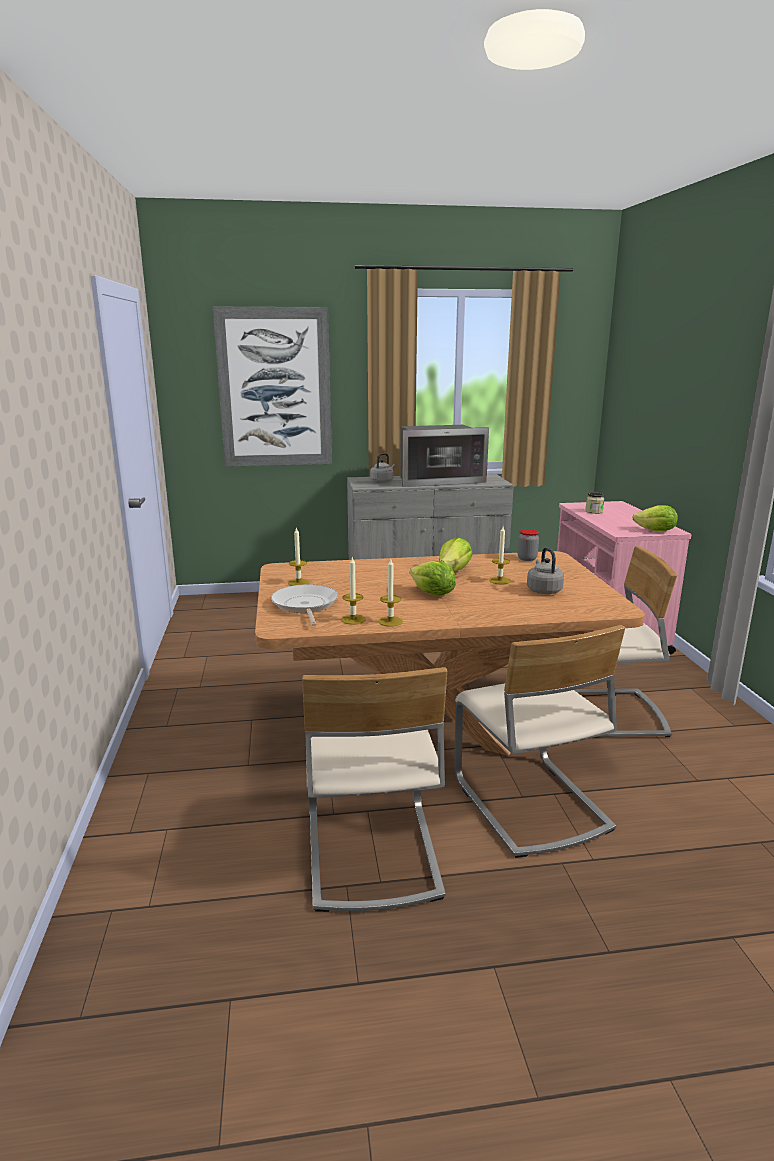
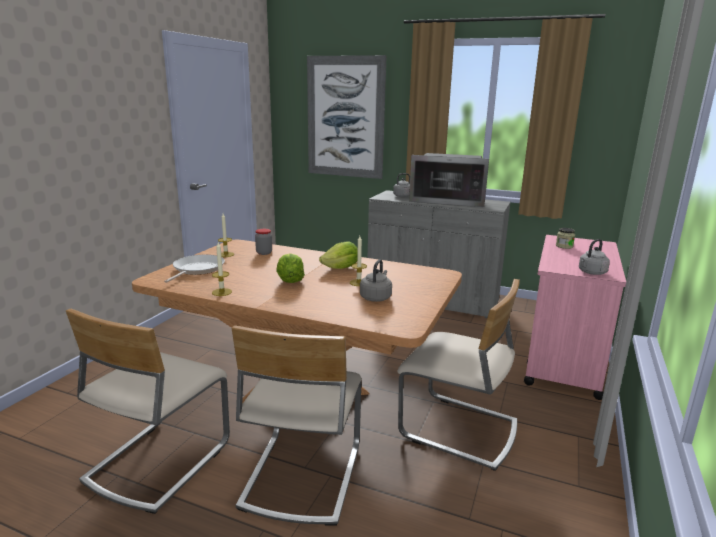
camera: 30 degrees right, 0 degrees up
candle [341,557,366,625] -> none
jar [517,529,539,561] -> jar moved to [255,229,272,255]
lettuce [632,505,678,531] -> grey kettle [579,239,610,275]

